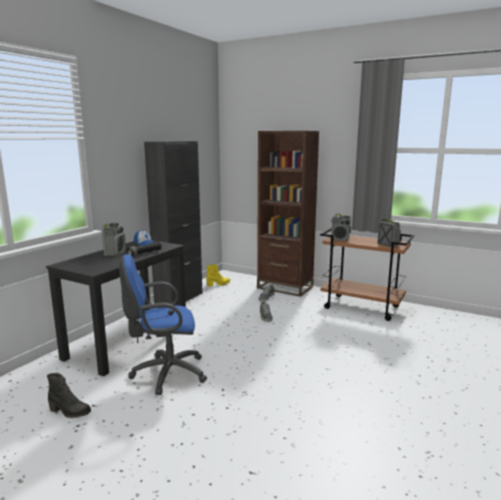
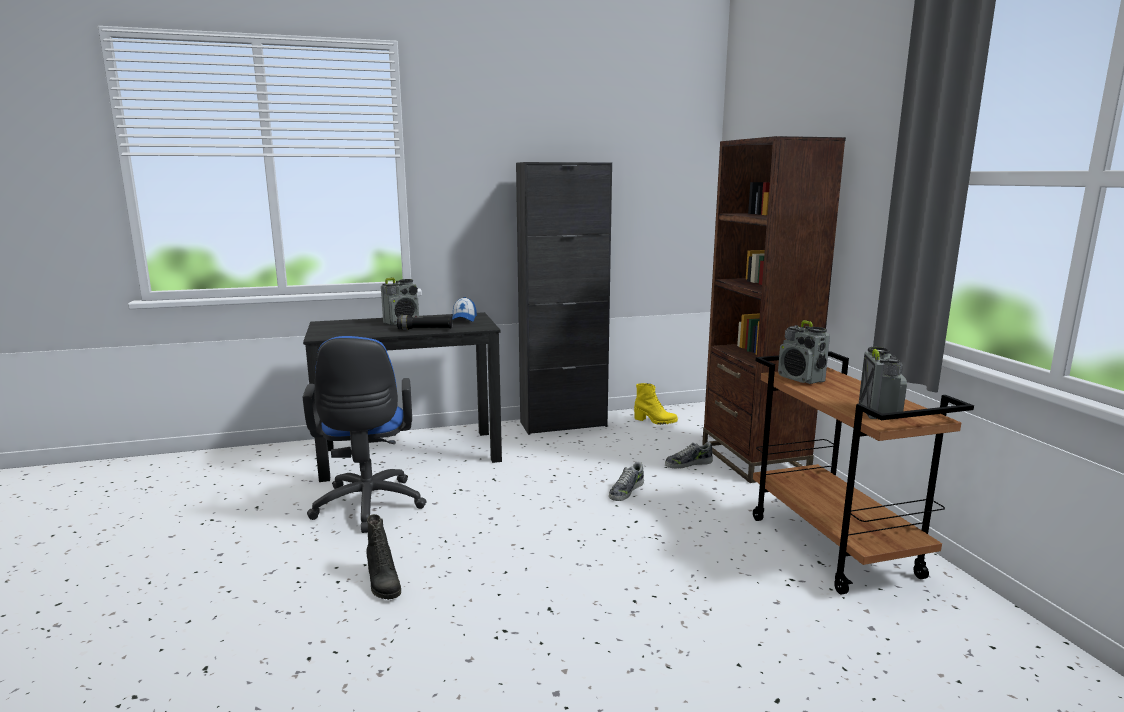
camera: 45 degrees right, 0 degrees up
black boot [47,373,91,418] -> black boot moved to [366,514,401,600]
blue office chair [119,254,207,395] -> blue office chair turned 135 degrees counterclockwise [303,336,427,533]

